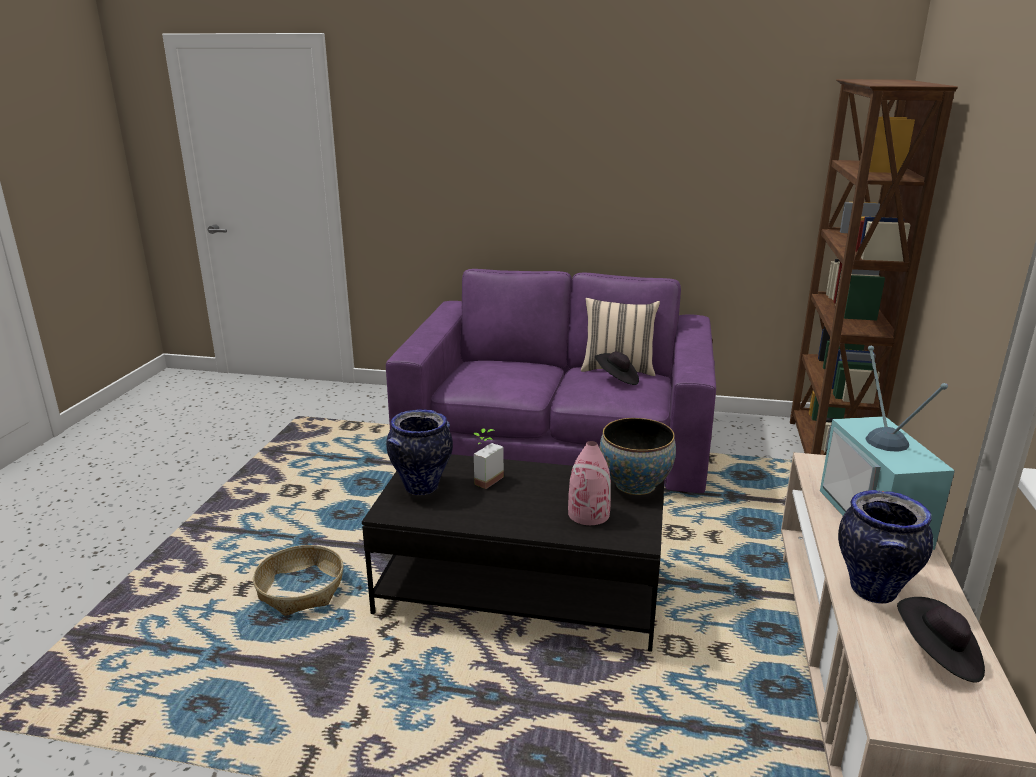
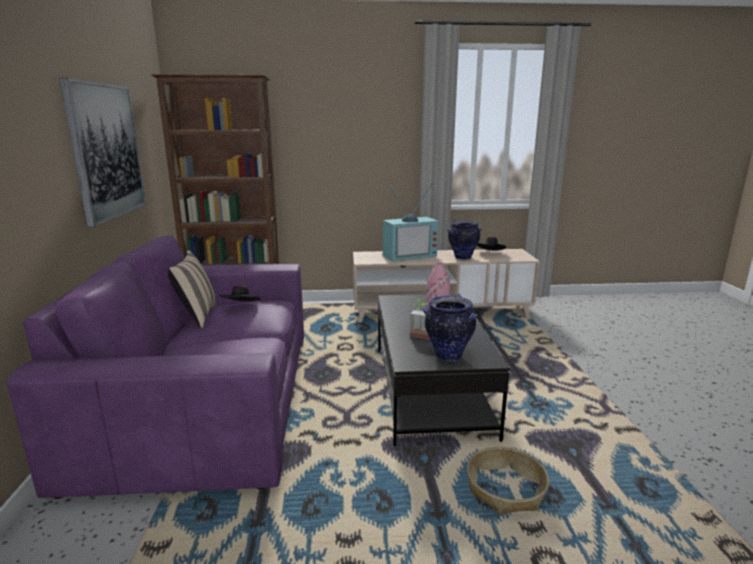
camera: 105 degrees left, 5 degrees down
bowl [599,418,676,495] -> none
none -> picture [59,77,146,227]

